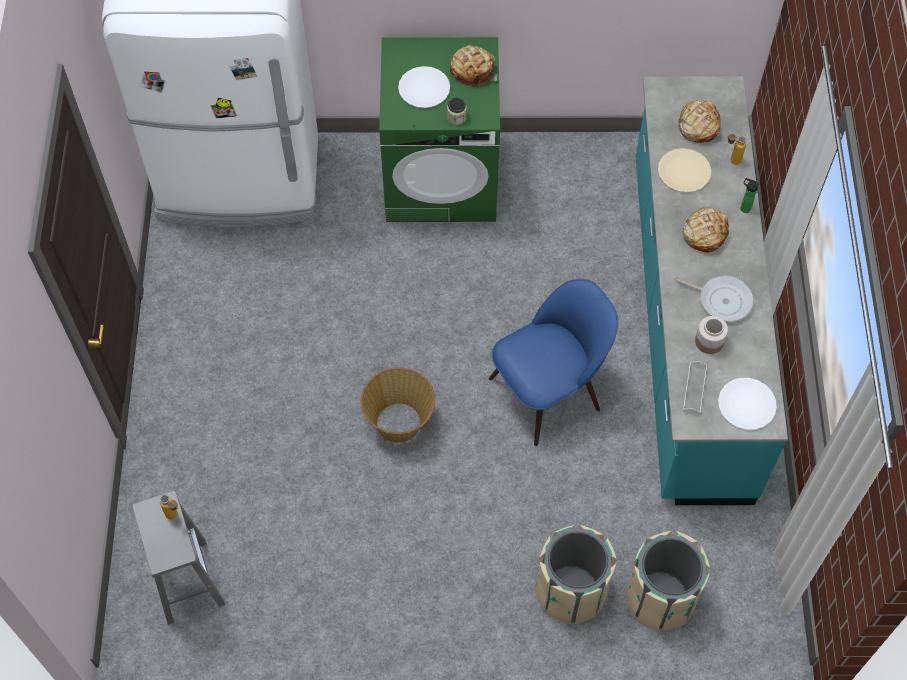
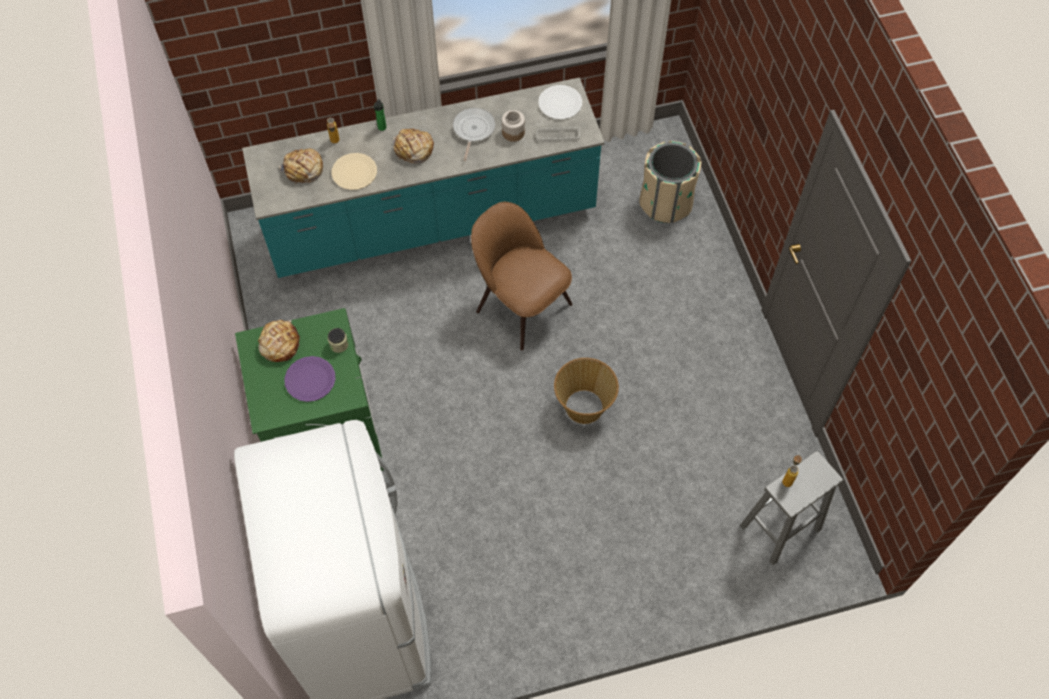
camera: 105 degrees left, 0 degrees up
white plate [398,66,450,108] -> purple plate [284,356,336,402]
blue chair [489,279,618,446] -> brown chair [471,202,573,351]
beige trash can [535,525,617,624] -> none

